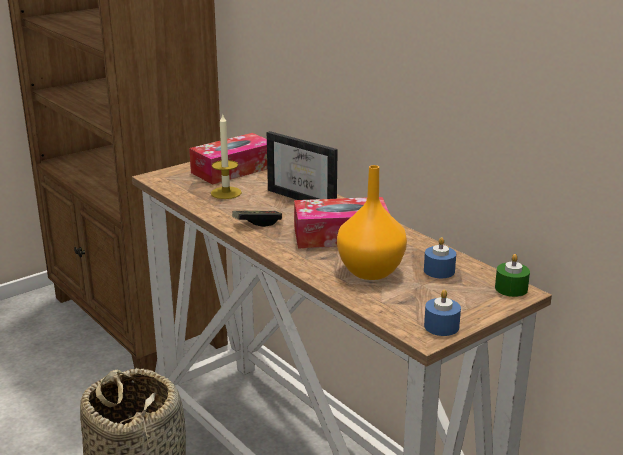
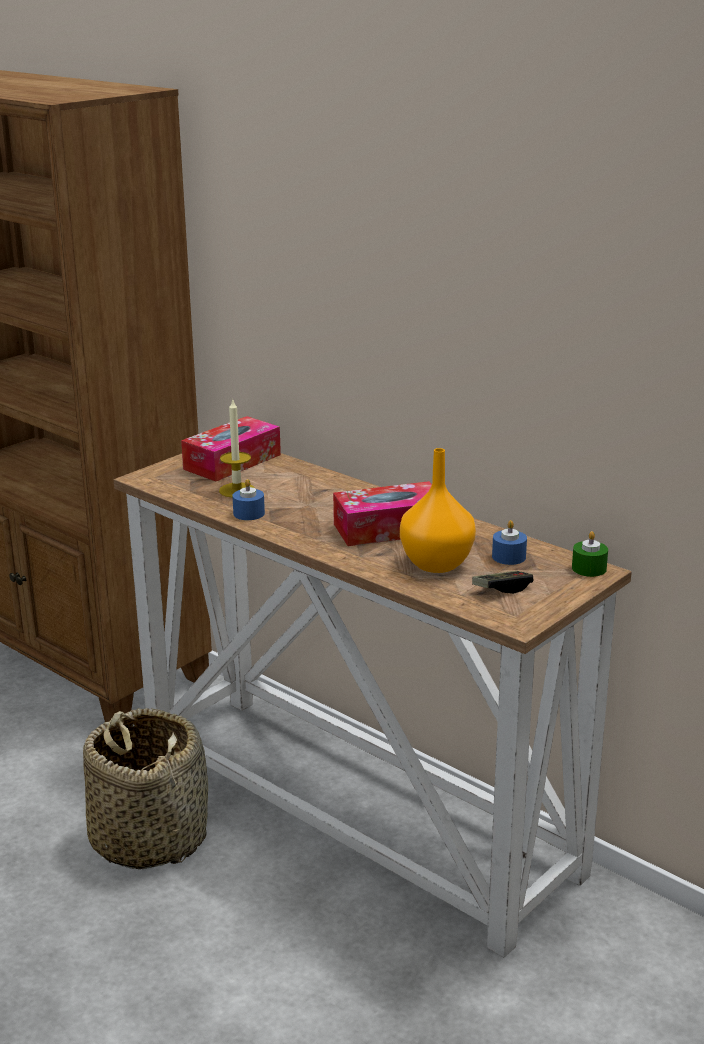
camera: 10 degrees left, 0 degrees up
game controller [232,211,282,227] -> game controller moved to [472,571,534,594]
picture frame [267,131,338,200] -> none
blue candle [424,290,461,336] -> blue candle moved to [232,479,265,520]

